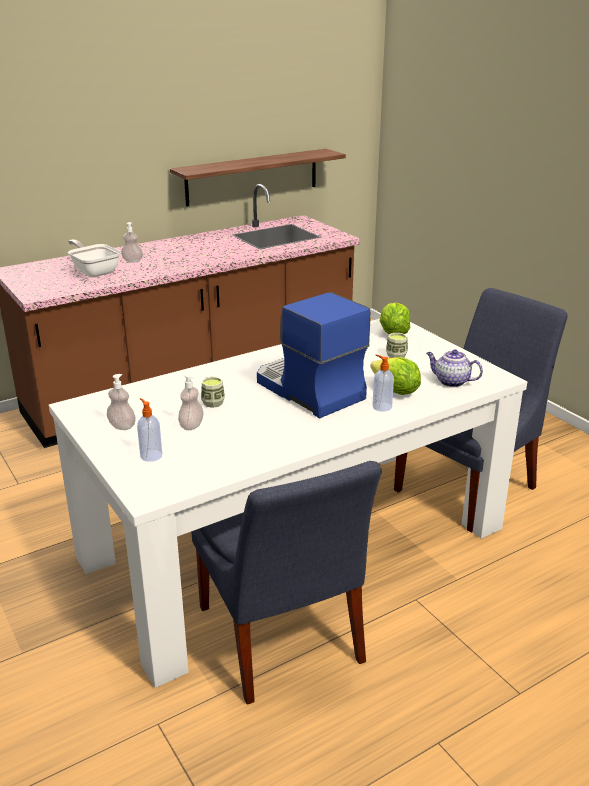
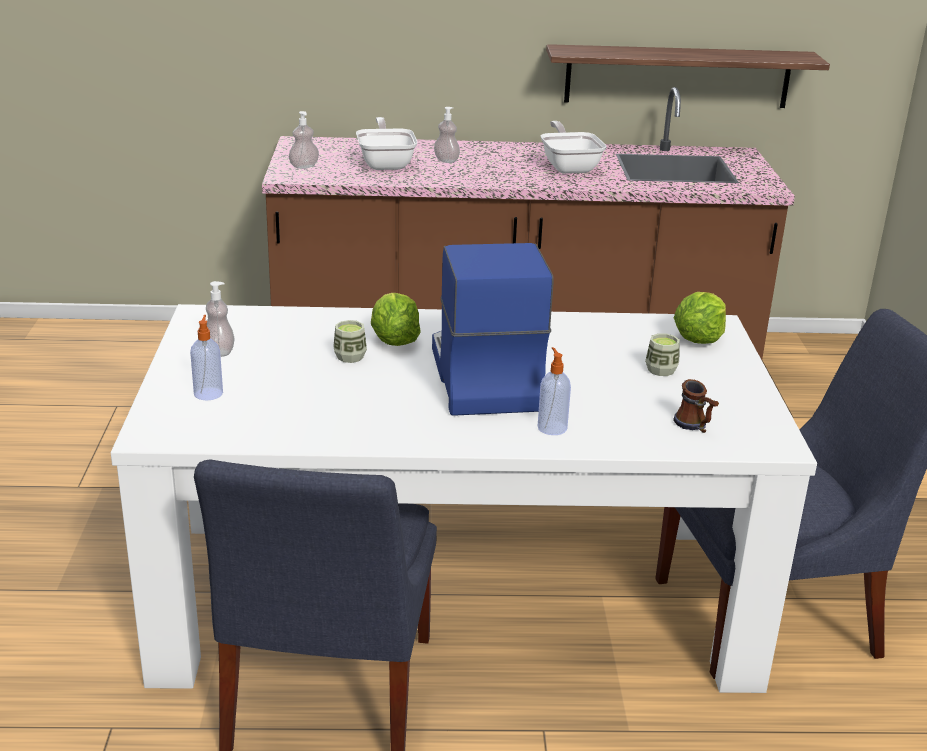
camera: 30 degrees right, 0 degrees up
soap dispenser [178,374,204,430] -> soap dispenser moved to [289,111,319,169]
lettuce [370,357,421,395] -> lettuce moved to [371,293,421,346]
teapot [426,349,483,387] -> mug [673,379,719,433]
none -> frying pan [541,121,607,174]

